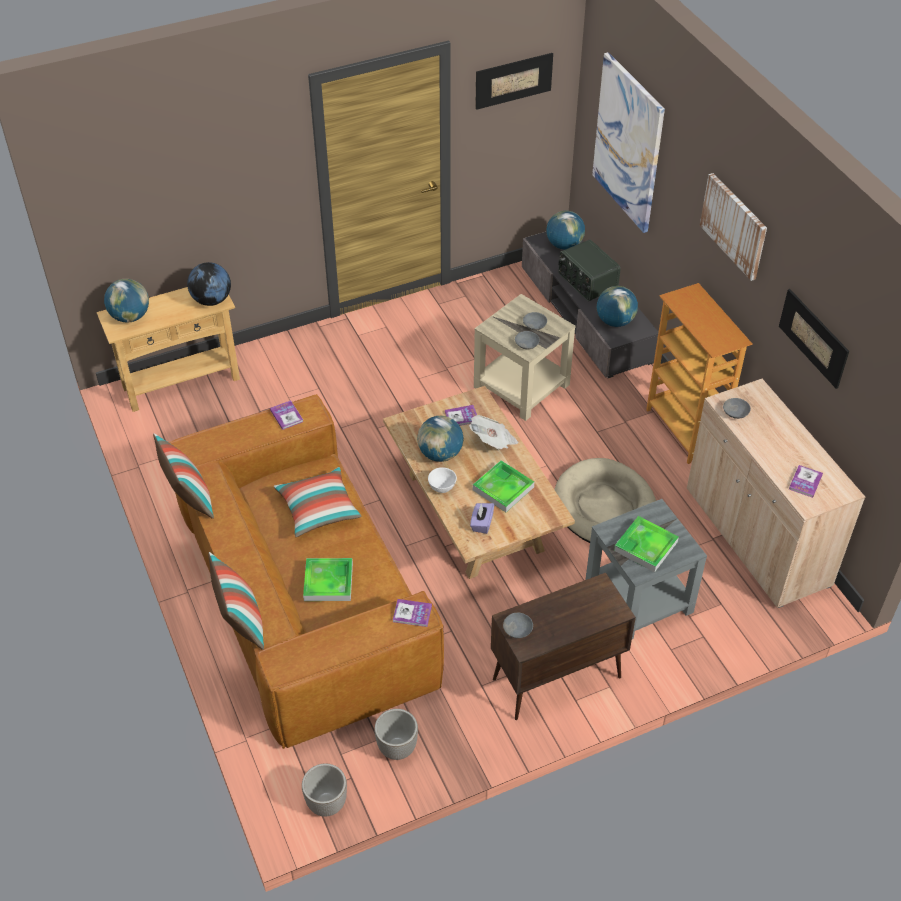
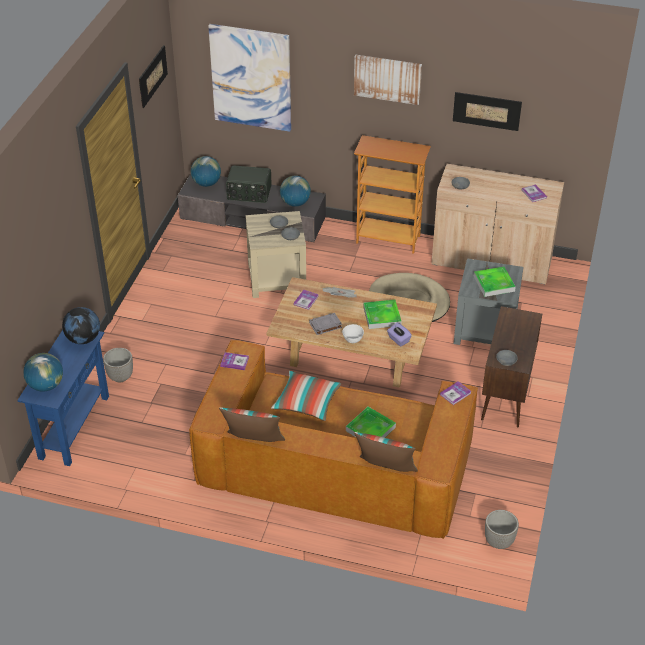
camera: 50 degrees left, 5 degrees down
beige console table [97,287,240,412] -> blue console table [17,330,109,466]
planter [374,709,418,760] -> planter moved to [103,348,133,382]
globe [417,416,463,462] -> grey book [309,313,342,335]

